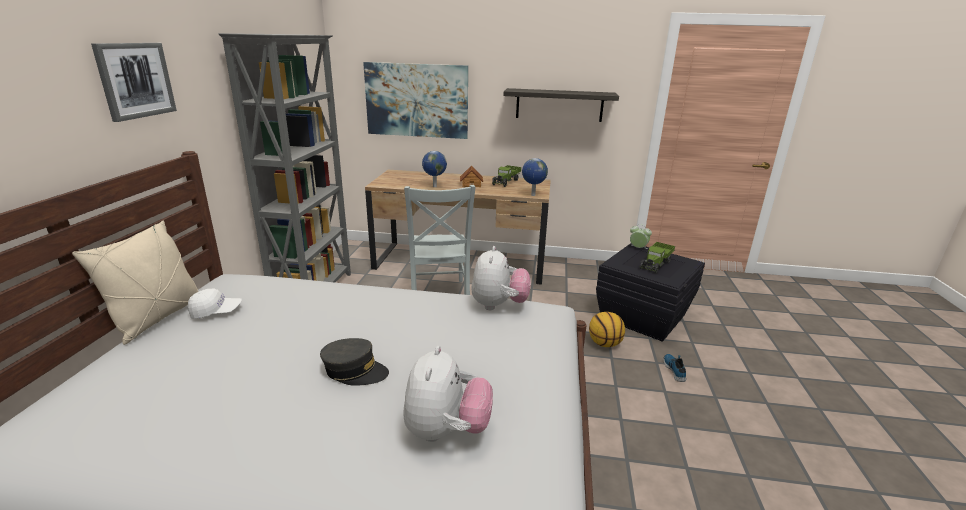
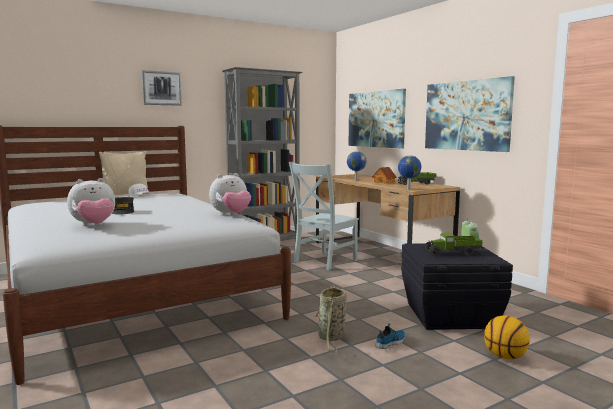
camera: 50 degrees right, 15 degrees down
shelf [503,88,619,122] -> picture [425,76,515,152]
basketball [589,312,625,347] -> basketball moved to [484,316,530,359]
none -> basket [314,286,347,353]

